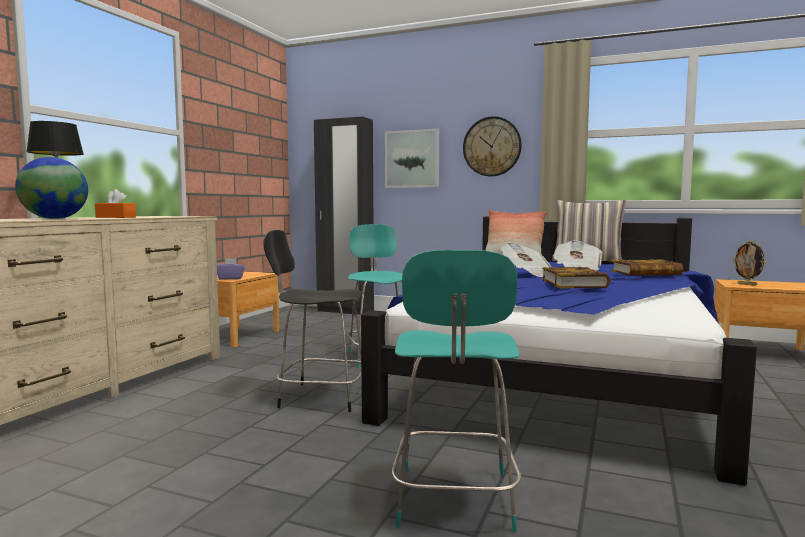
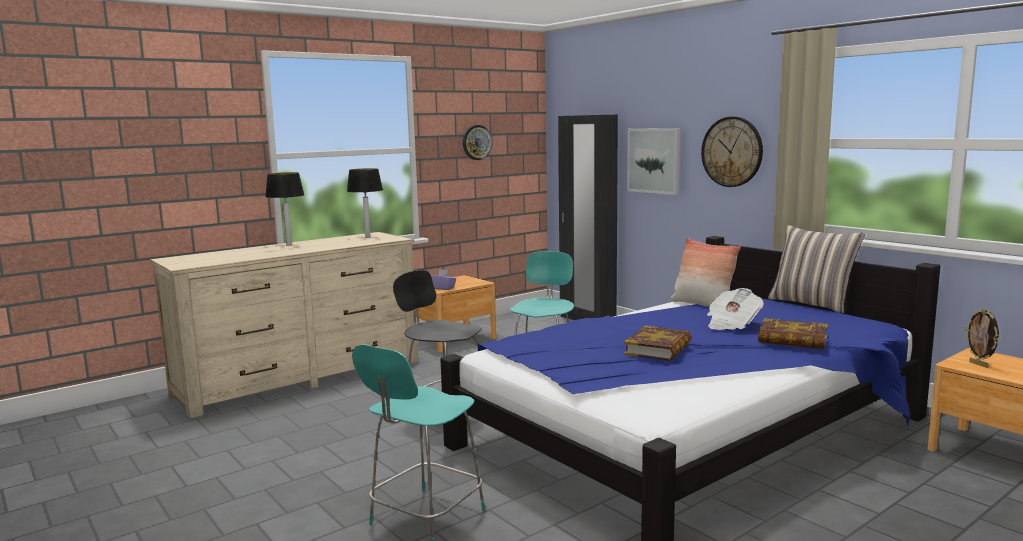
camera: 30 degrees right, 5 degrees up
globe [15,157,88,219] -> none
orange tissue box [95,189,136,218] -> none
newspaper [501,242,551,277] -> none
none -> table lamp [347,168,383,238]
none -> wall clock [463,125,493,160]

